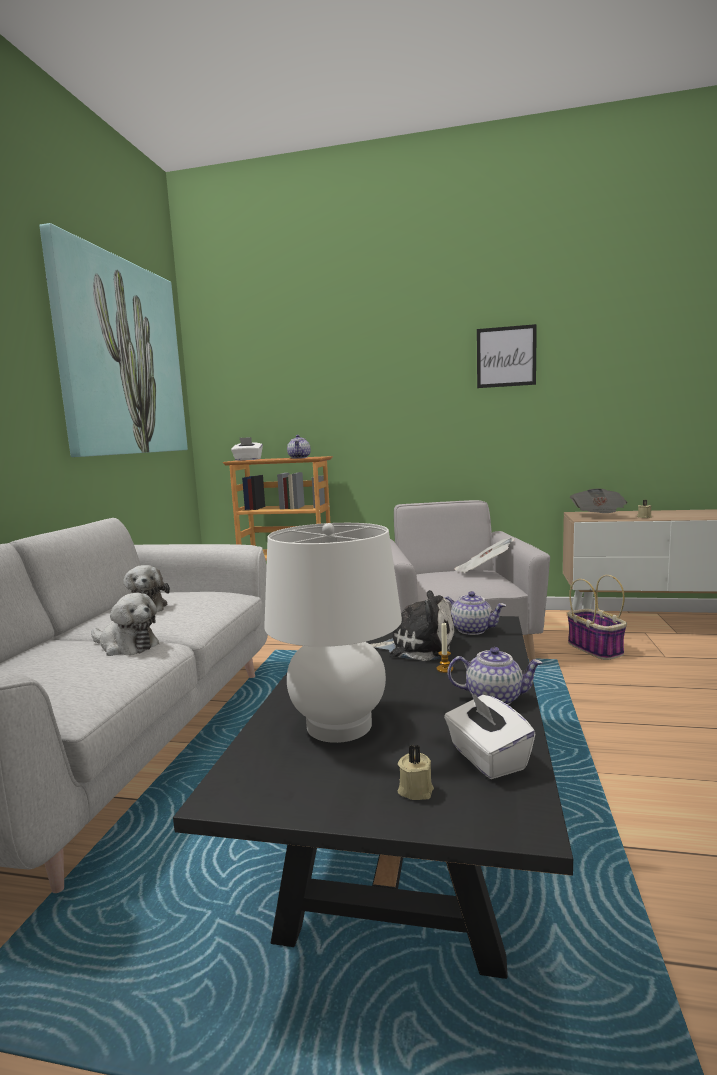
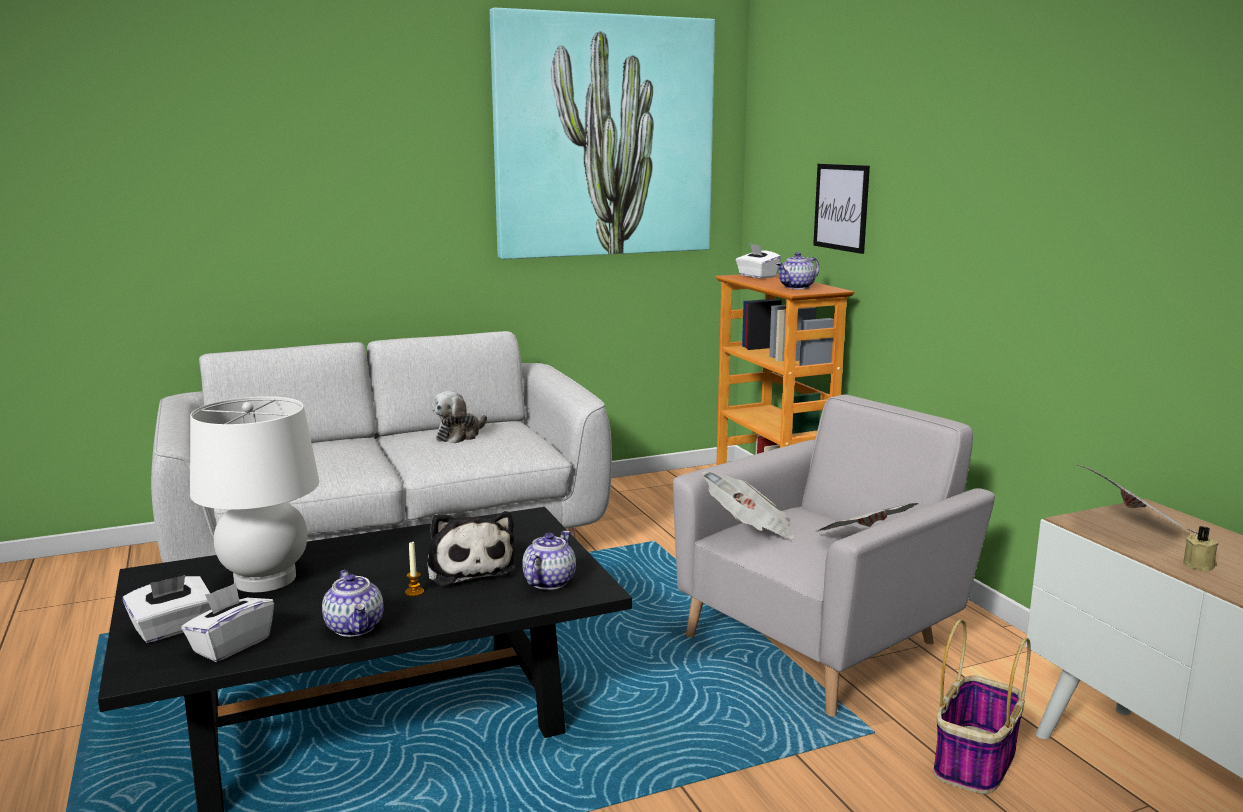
camera: 55 degrees right, 5 degrees up
plush toy [91,593,159,656] -> none
beige candle [398,744,434,800] -> white tissue box [123,575,211,643]
teapot [444,591,506,635] -> teapot turned 150 degrees counterclockwise [522,531,576,590]
picture [477,324,537,388] -> picture moved to [813,164,870,254]
none -> newspaper [701,471,794,539]

